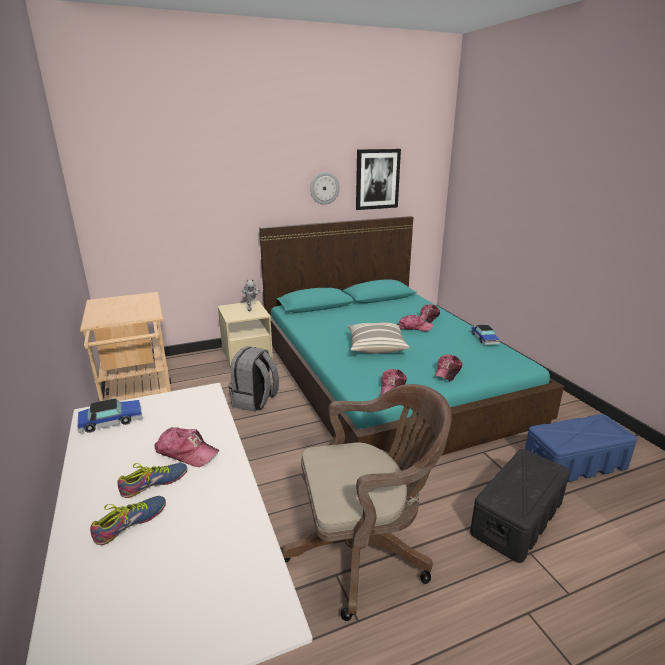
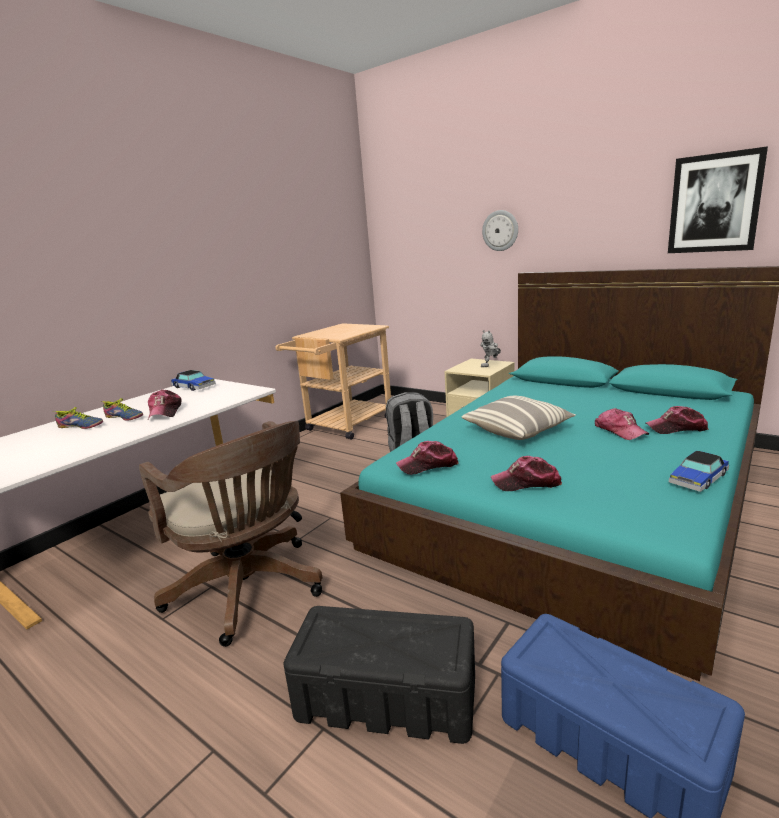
camera: 60 degrees right, 5 degrees down
wall clock [310,172,340,205] -> wall clock moved to [482,210,518,251]

